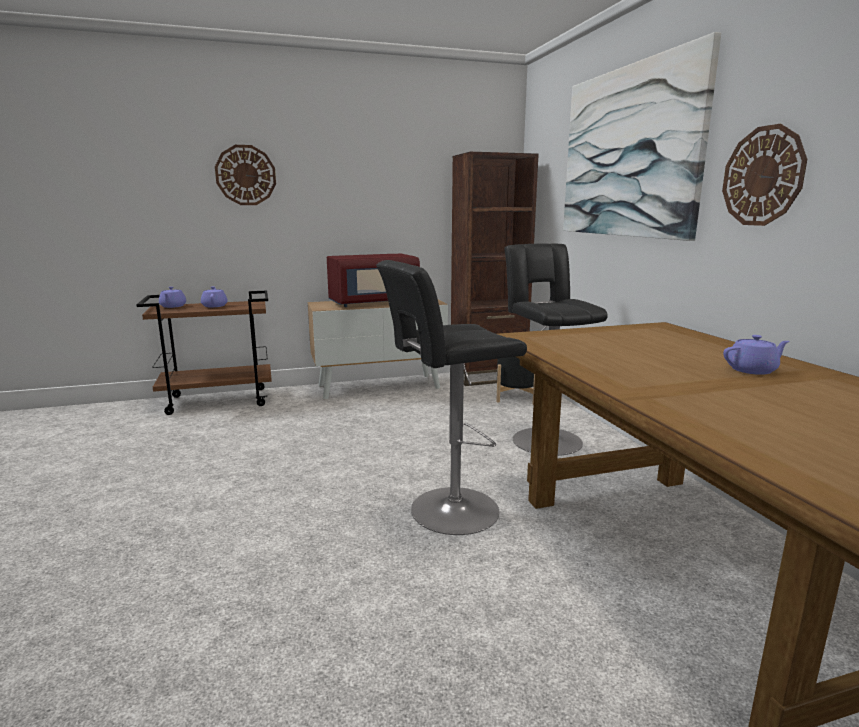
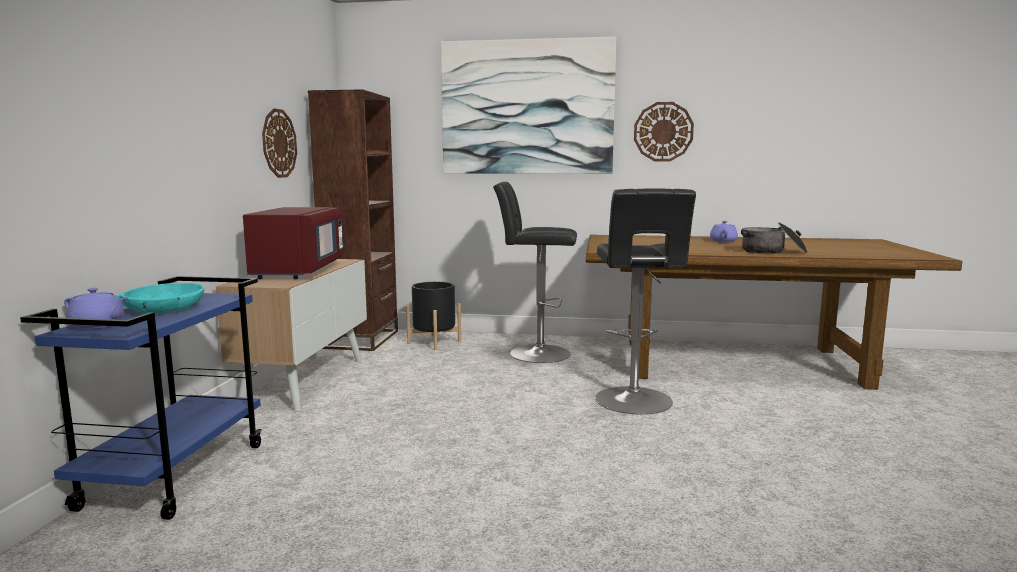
camera: 65 degrees left, 5 degrees down
brown cart [136,290,272,415] -> blue cart [20,276,263,520]
purple teapot [201,286,228,307] -> turquoise bowl [115,283,204,313]
wall clock [215,145,276,205] -> wall clock moved to [262,108,297,178]
none -> cooking pot [741,222,808,254]

